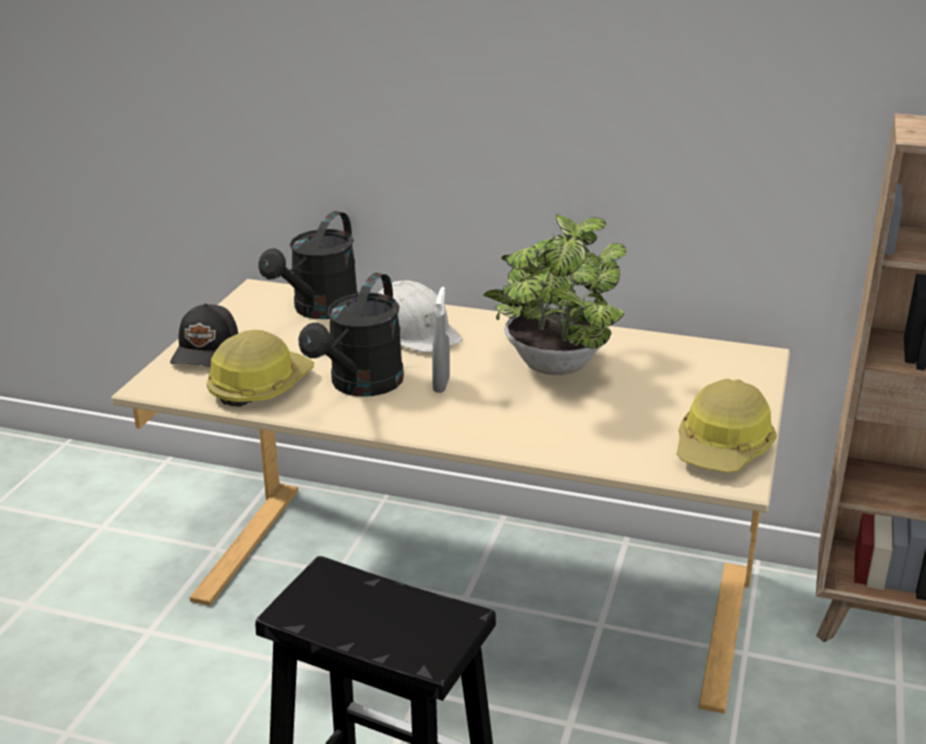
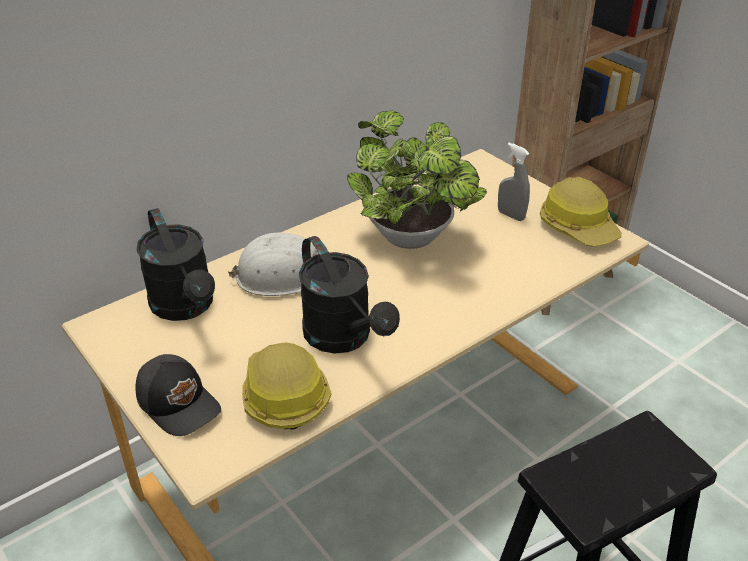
camera: 55 degrees left, 10 degrees up
grey spray bottle [432,287,450,393] -> grey spray bottle moved to [498,143,530,221]

